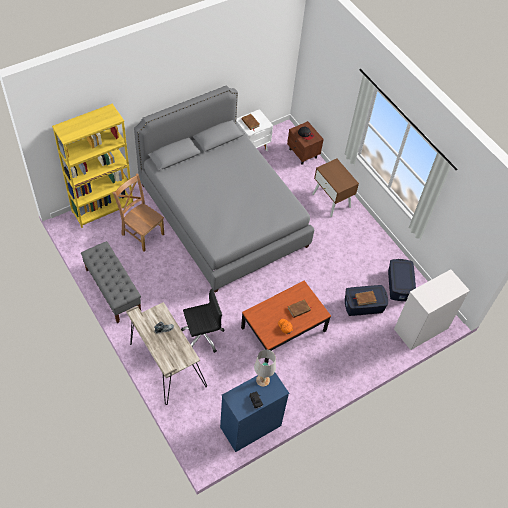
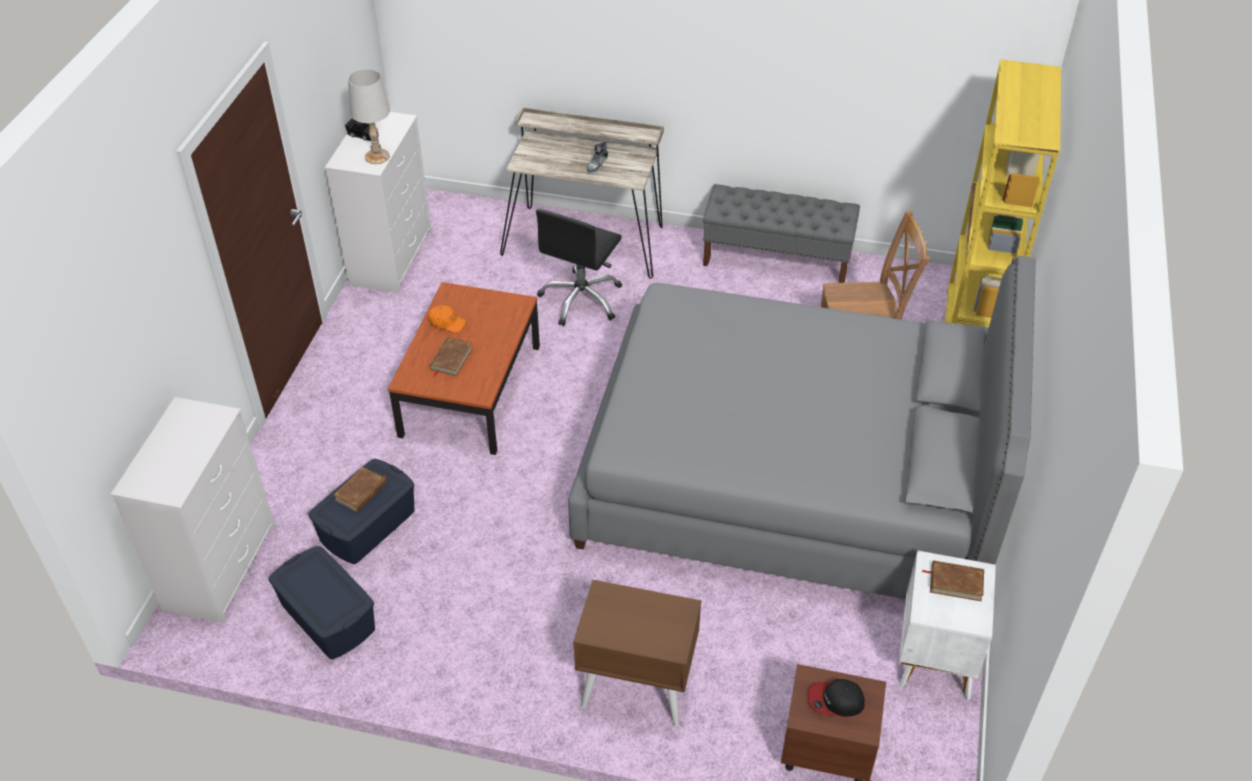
camera: 140 degrees right, 10 degrees down
blue dresser [220,373,289,452] -> white dresser [325,112,432,293]

